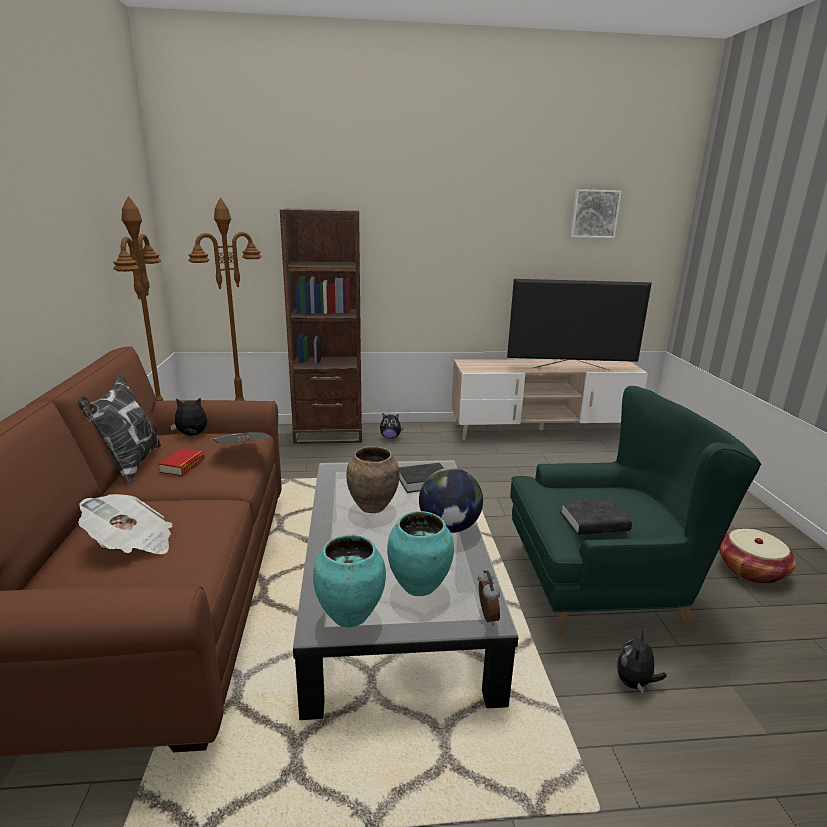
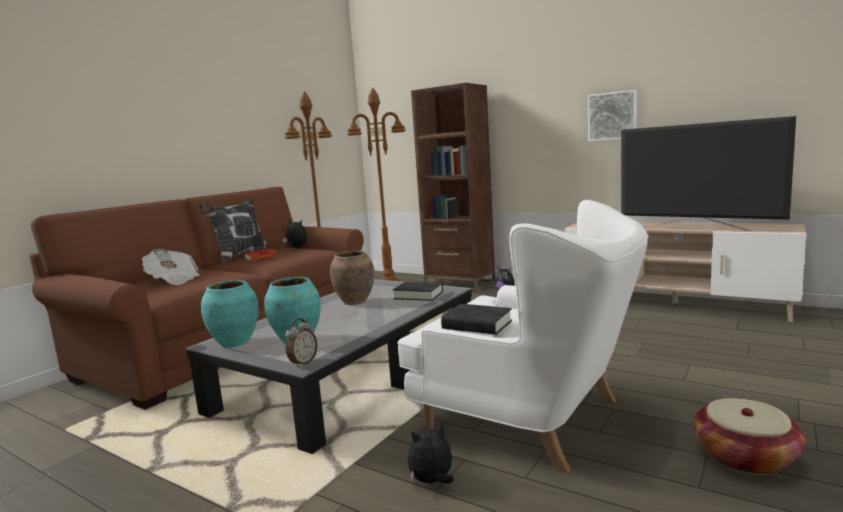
camera: 40 degrees right, 10 degrees down
newspaper [210,432,272,444] -> none
globe [419,468,483,533] -> none
green armchair [510,386,762,634] -> white armchair [397,200,648,474]
picture [570,189,622,238] -> picture moved to [588,90,637,141]

